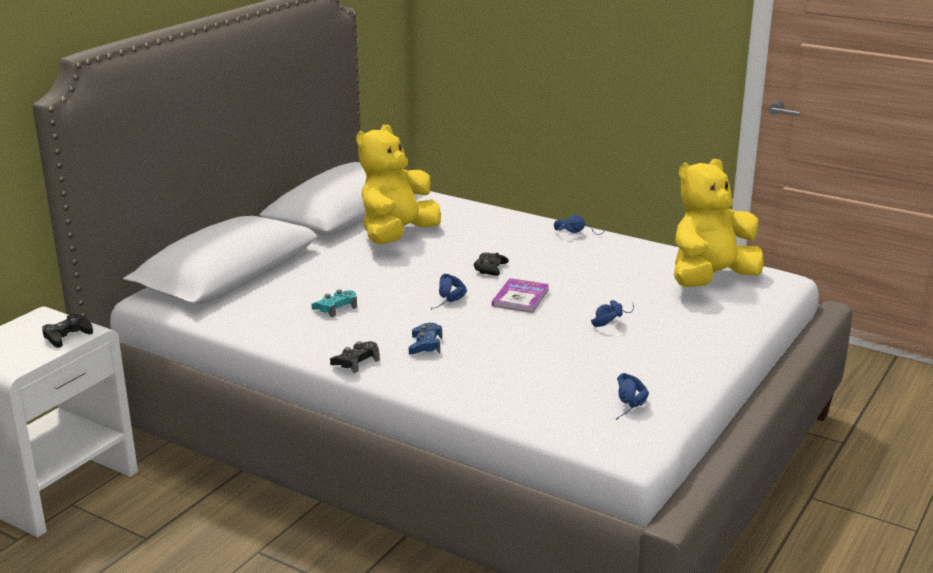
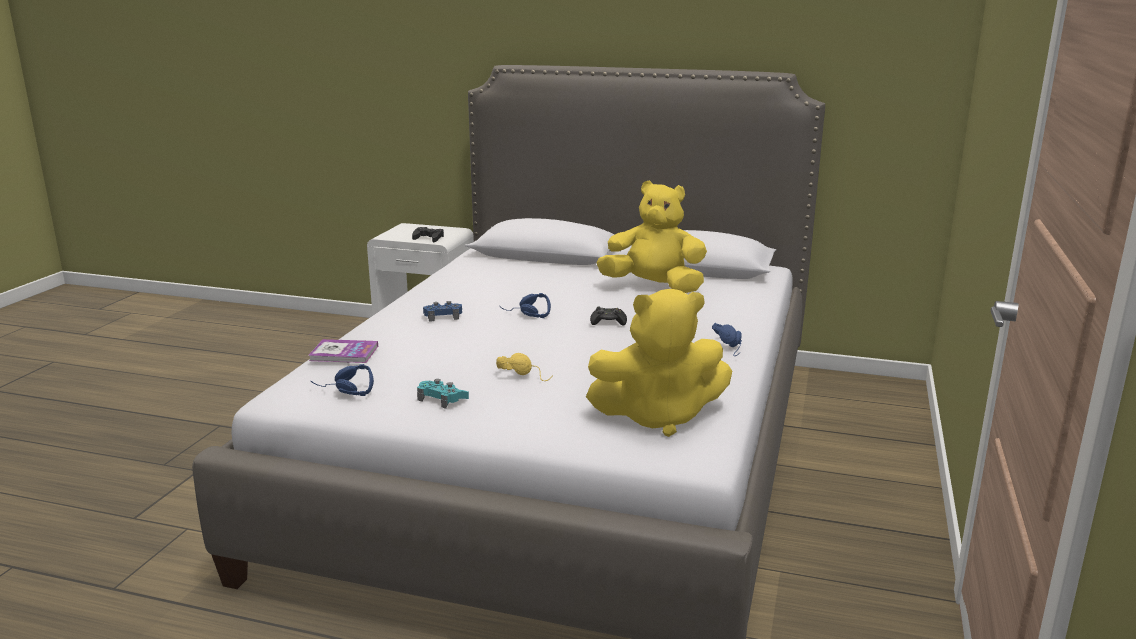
camera: 75 degrees right, 5 degrees down
turquoise game controller [311,289,357,317] -> turquoise game controller moved to [417,379,469,409]
black game controller [330,341,380,373] -> none
book [492,278,549,313] -> book moved to [308,339,378,363]
blue headphones [591,300,634,327] -> yellow headphones [496,353,553,381]
yellow plush toy [674,159,764,287] -> yellow plush toy turned 135 degrees clockwise [586,289,732,437]

